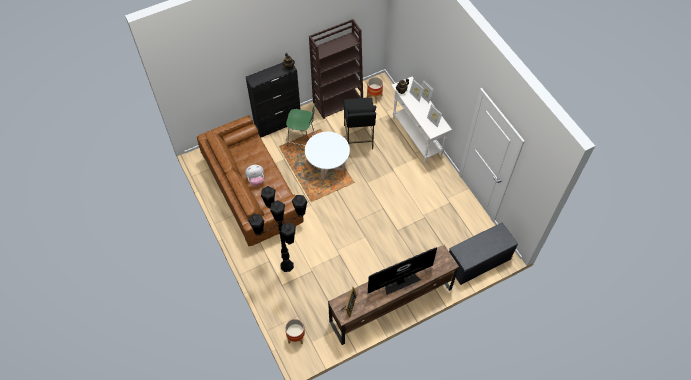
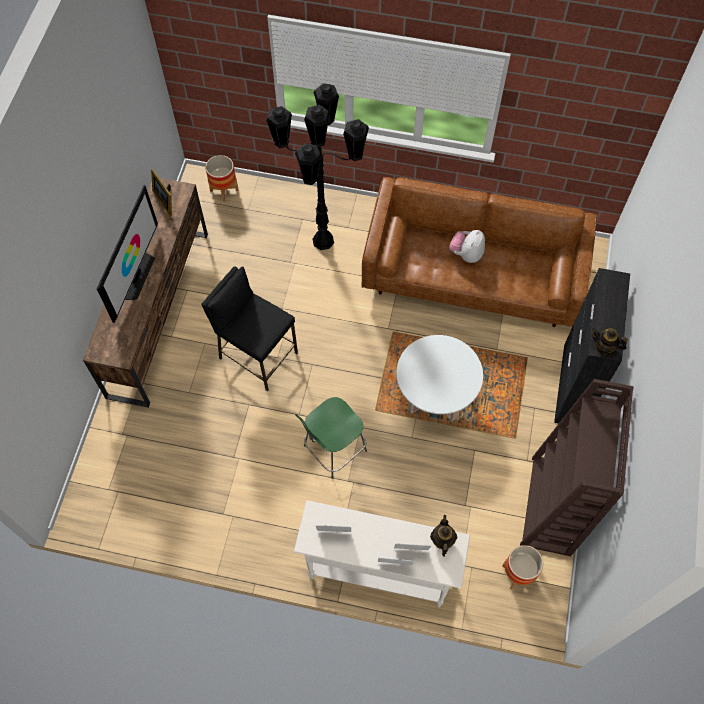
camera: 130 degrees right, 5 degrees up
green stool [286,103,316,147] -> green stool moved to [295,397,367,479]
black stool [344,98,376,149] -> black stool moved to [201,266,298,391]
grey bench [449,223,518,285] -> none

